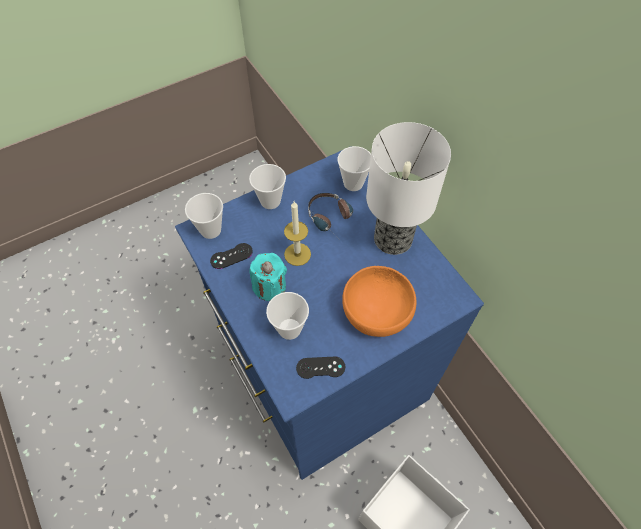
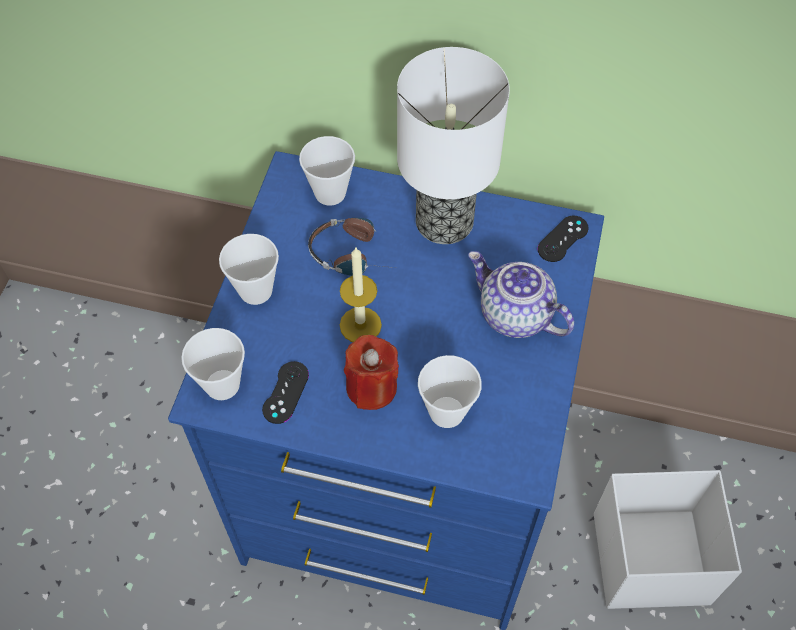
camera: 45 degrees left, 0 degrees up
turquoise candle [250,253,287,301] -> red candle [344,335,399,410]
black game controller [296,357,345,379] -> black game controller moved to [537,216,589,262]
orange bowl [342,266,417,337] -> teapot [468,251,574,338]

